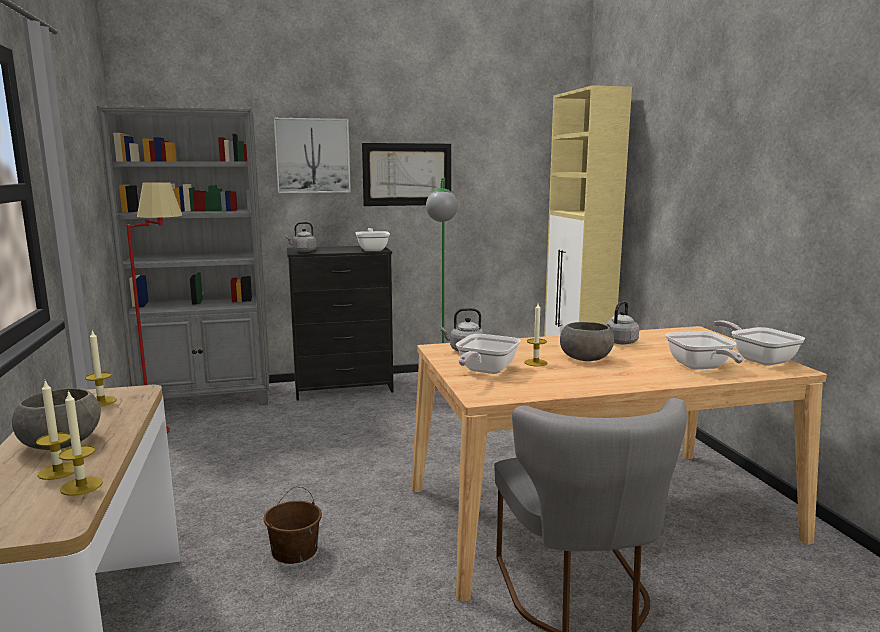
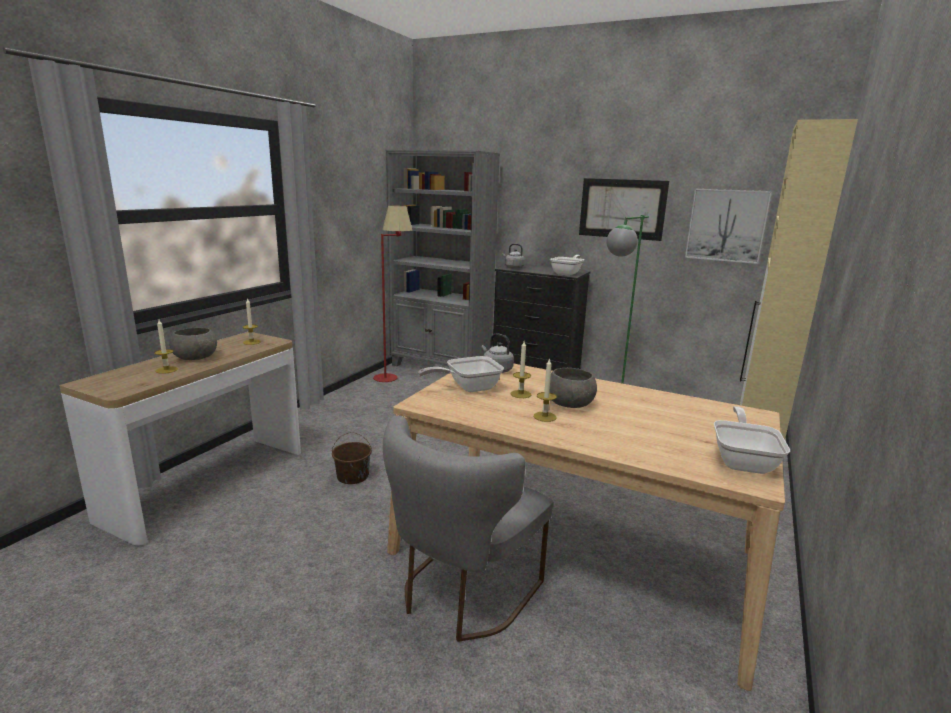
camera: 40 degrees right, 5 degrees up
candle [59,390,103,496] -> candle moved to [534,358,557,422]
picture [274,118,351,193] -> picture moved to [685,189,772,264]
grey kettle [605,301,639,345] -> none
frying pan [665,331,744,370] -> none

